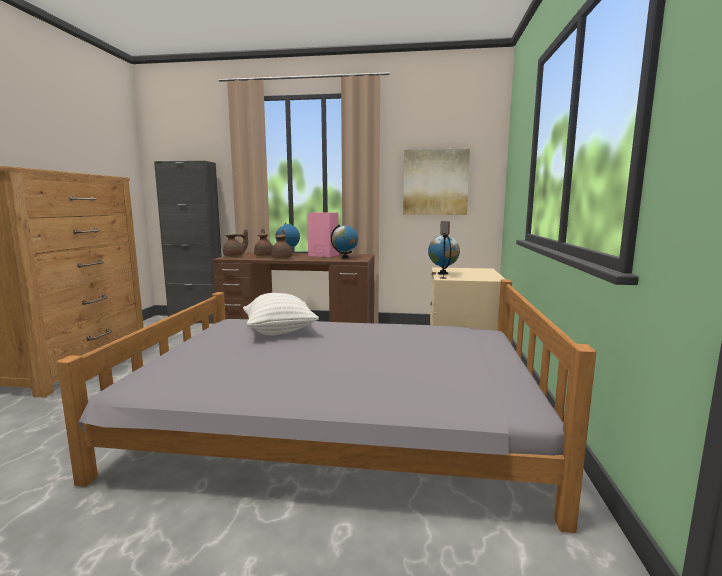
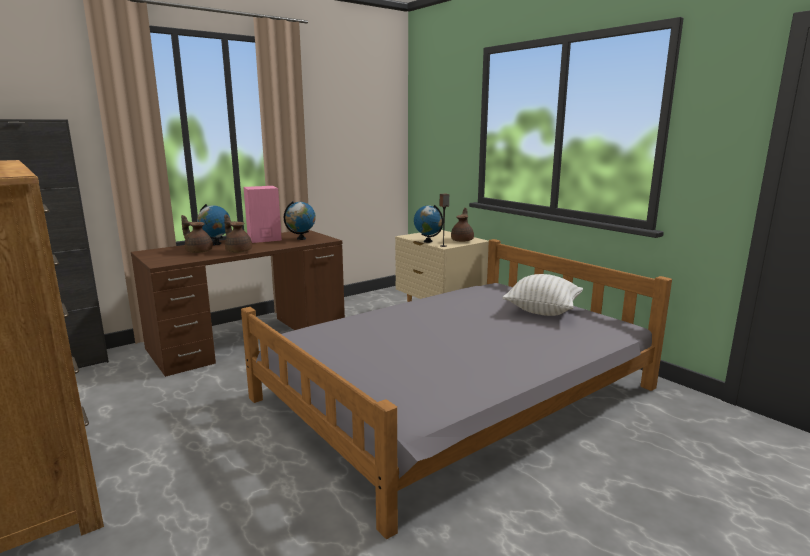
camera: 45 degrees left, 5 degrees up
brown teapot [223,229,248,257] -> brown teapot moved to [451,208,474,242]
white pillow [243,293,319,335] -> white pillow moved to [502,274,583,316]
picture [403,149,470,215] -> none

